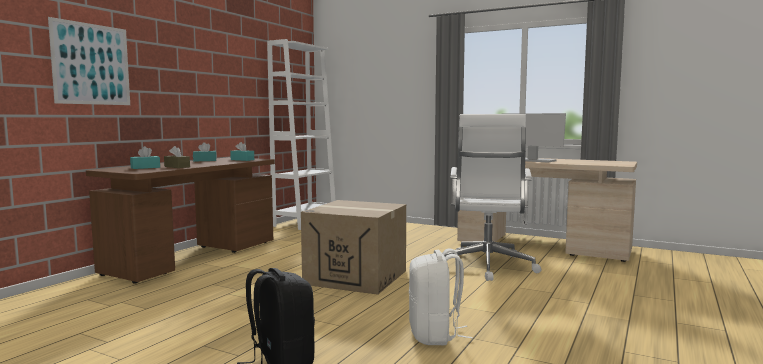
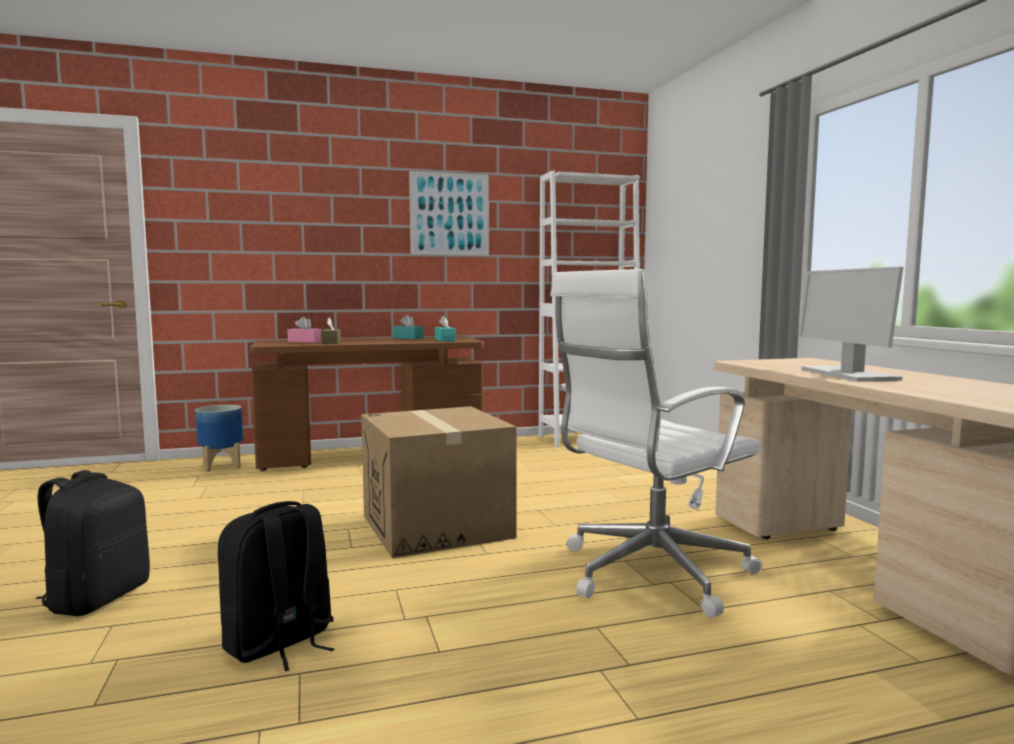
camera: 45 degrees right, 0 degrees up
picture [48,17,130,105] -> picture moved to [409,171,489,256]
turquoise tissue box [130,146,160,169] -> pink tissue box [287,317,322,342]
white backpack [409,248,473,345] -> black backpack [218,501,335,671]
none -> planter [195,405,243,472]

